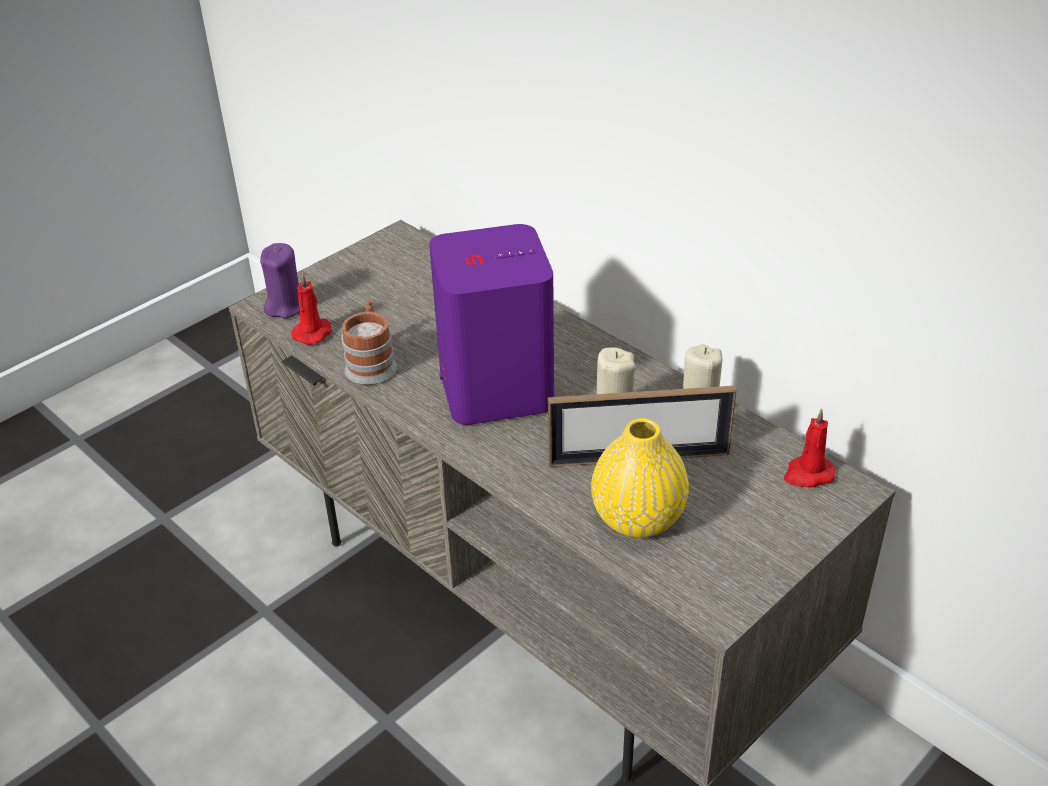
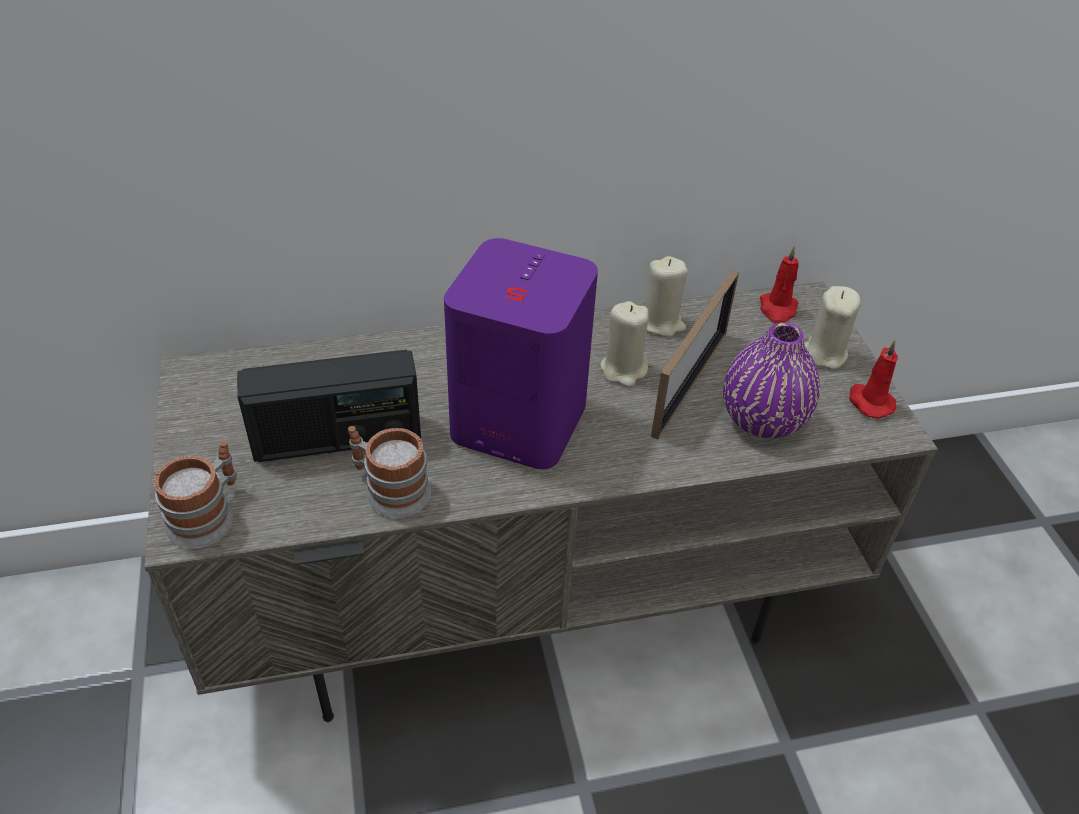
camera: 60 degrees left, 5 degrees up
purple candle [260,243,300,318] -> mug [154,441,237,548]
red candle [291,272,332,345] -> red candle moved to [849,340,898,419]
yellow vase [591,418,689,538] -> purple vase [723,322,820,438]
none -> radio [237,350,421,462]
none -> beige candle [804,286,861,369]

